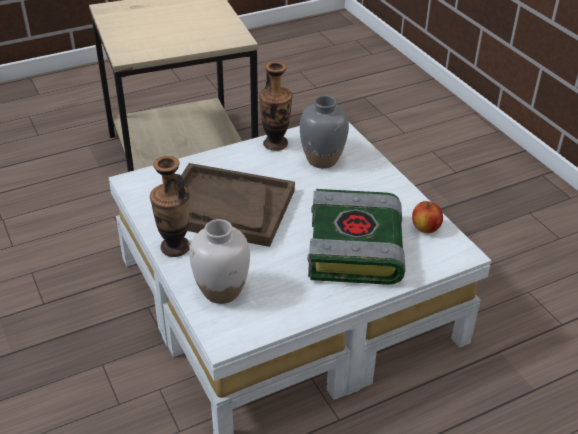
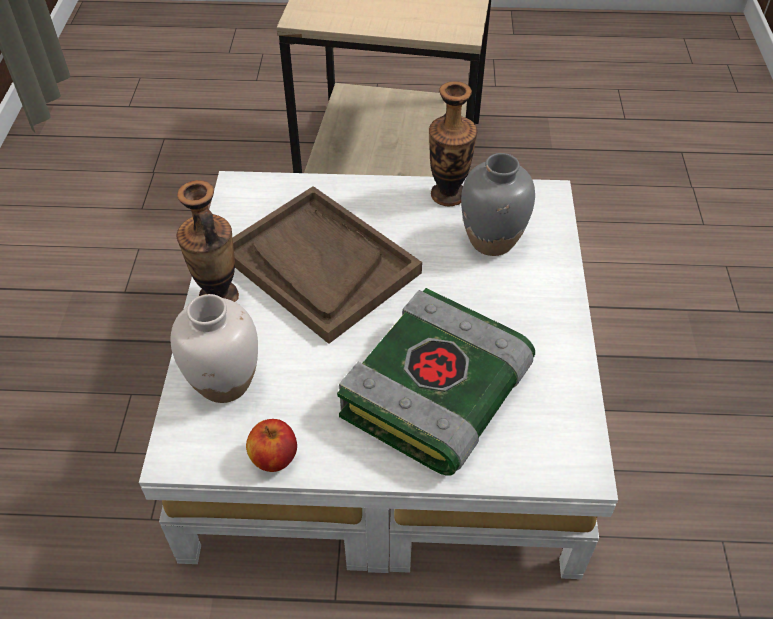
camera: 30 degrees right, 10 degrees up
apple [412,201,443,233] -> apple moved to [246,419,297,472]

